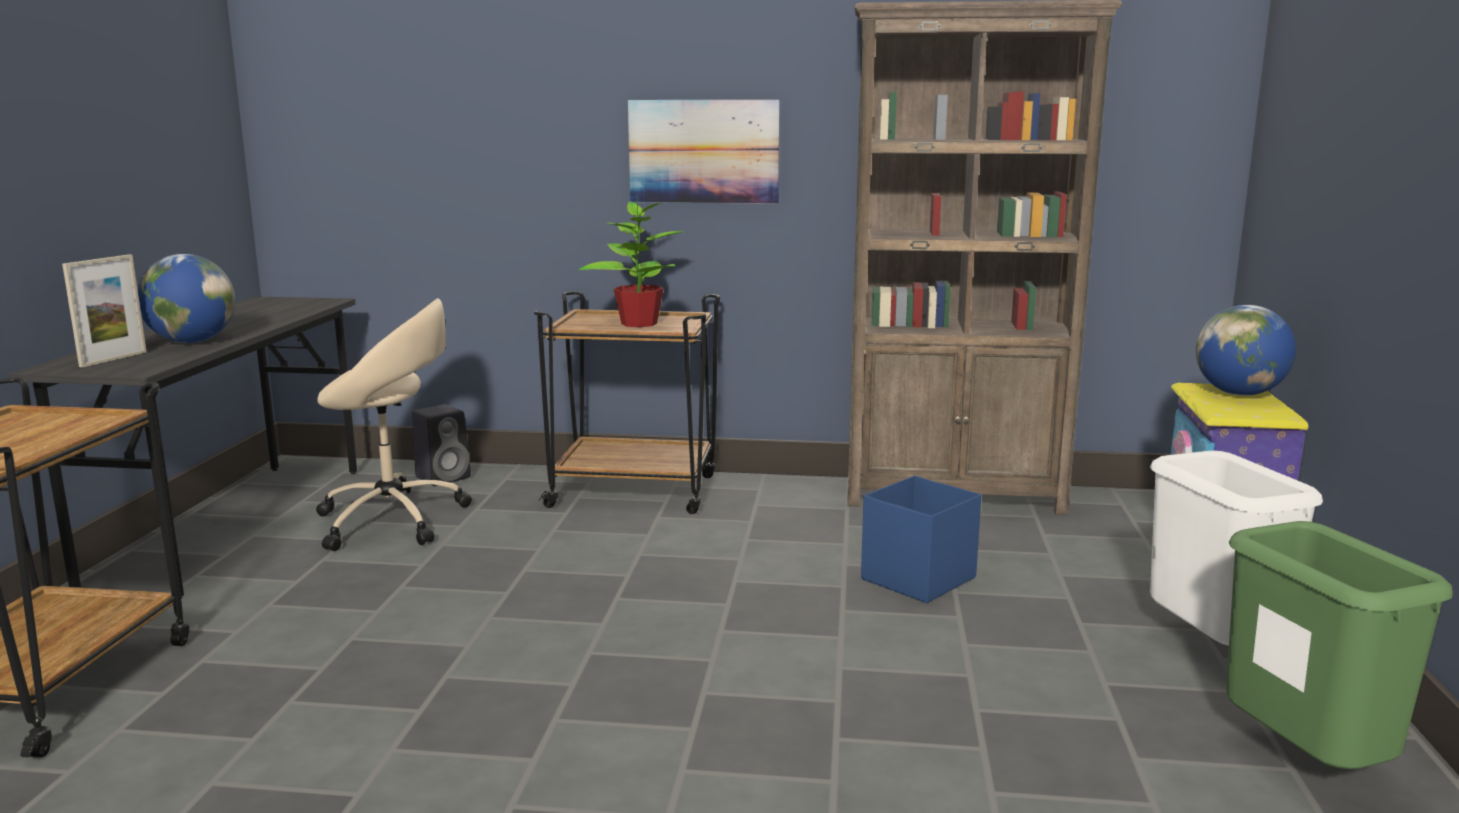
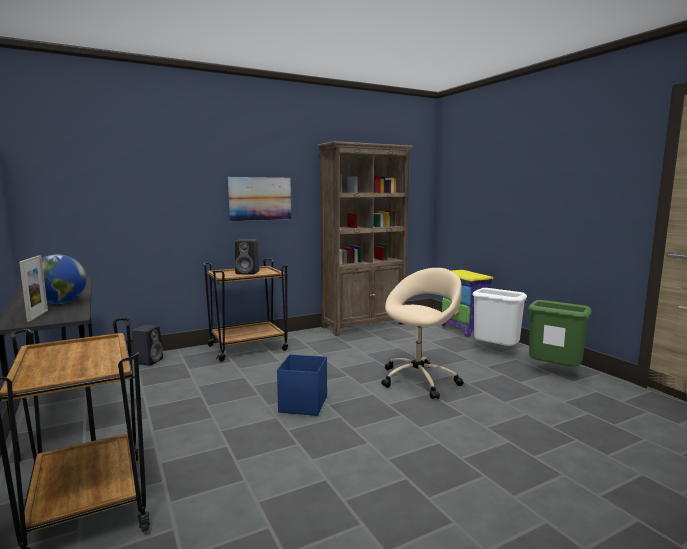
camera: 35 degrees left, 5 degrees down
beige office chair [316,298,472,551] -> beige office chair moved to [381,268,464,399]
potted plant [579,196,683,327] -> black speaker [235,239,260,275]
blue storage box [861,476,981,603] -> blue storage box moved to [277,354,327,416]
globe [1196,305,1296,396] -> none

